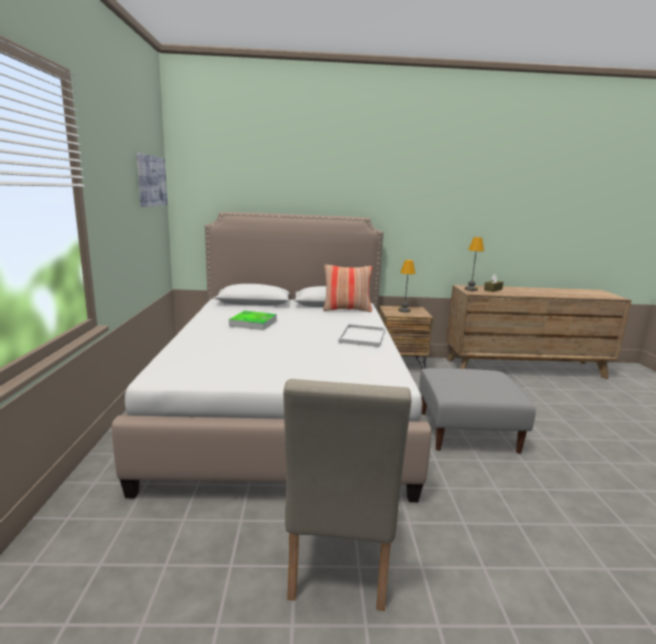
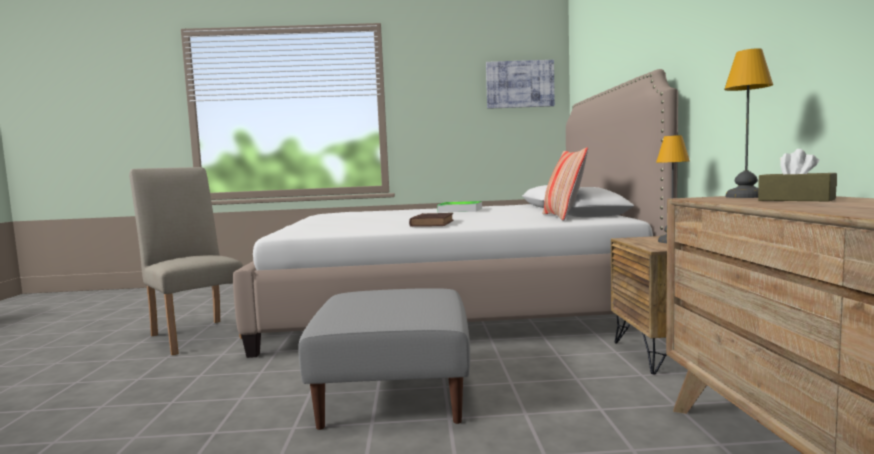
camera: 90 degrees right, 10 degrees down
beige chair [283,379,411,611] -> beige chair turned 45 degrees clockwise [129,167,243,355]
white tray [338,324,385,347] -> brown book [409,213,454,227]

